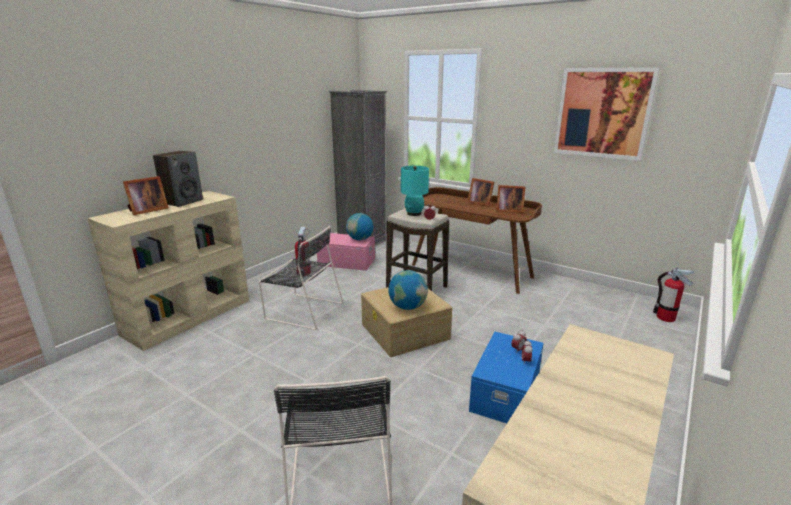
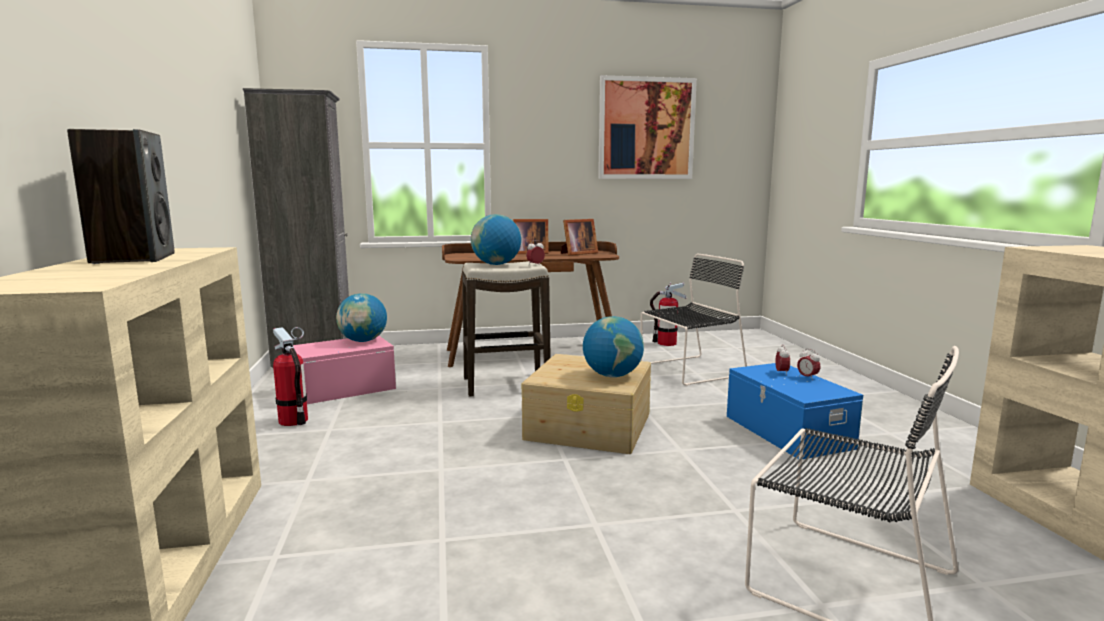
camera: 45 degrees left, 10 degrees down
picture frame [123,176,169,215] -> none
black chair [259,226,343,330] -> black chair moved to [640,254,747,386]
turquoise table lamp [401,166,429,216] -> globe [471,214,521,265]
fire extinguisher [653,267,694,322] -> fire extinguisher moved to [650,282,686,346]

